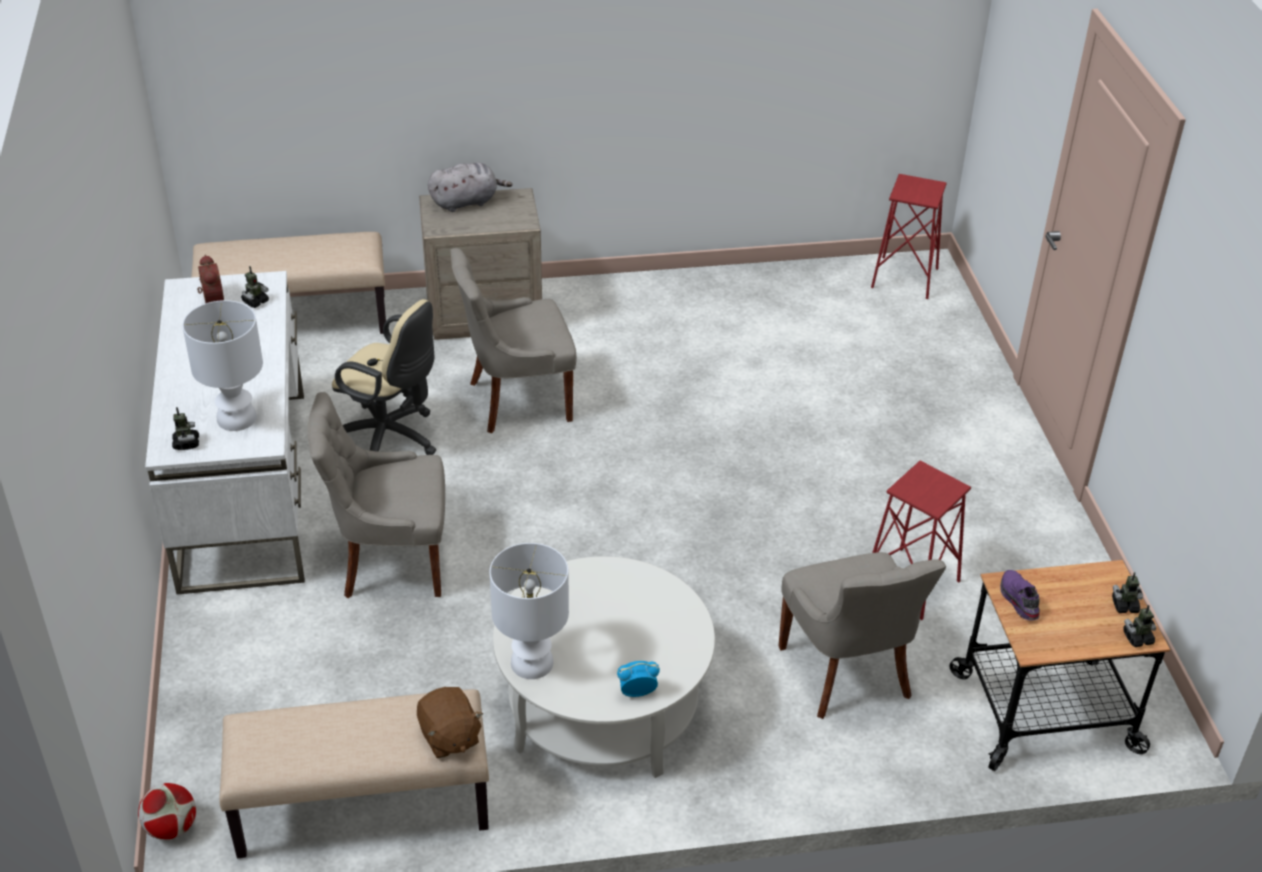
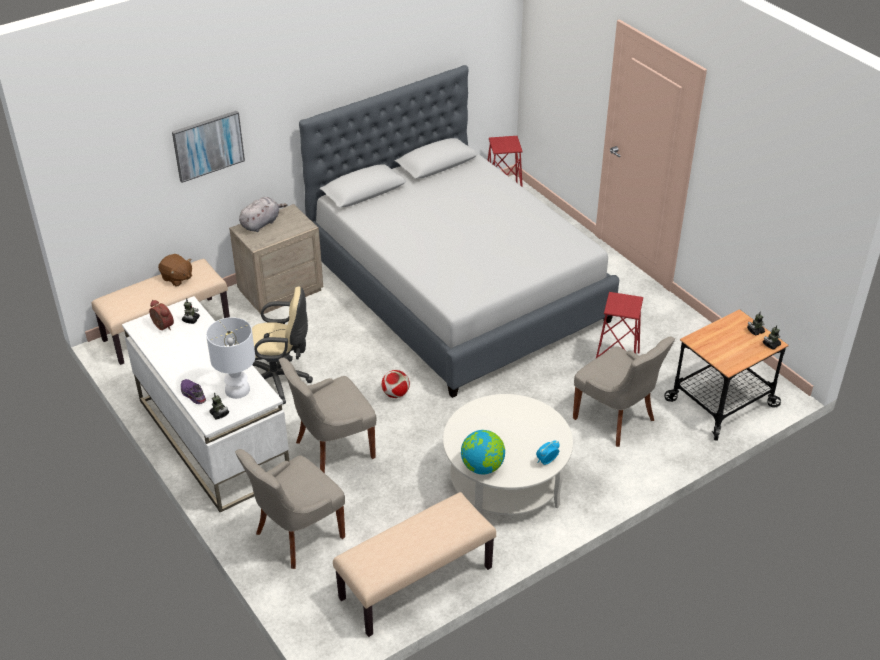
camera: 25 degrees left, 0 degrees up
football [138,783,196,840] -> football moved to [382,370,410,398]
brown plush toy [417,687,483,758] -> brown plush toy moved to [158,254,192,287]
grey chair [450,248,577,433] -> grey chair moved to [235,449,345,569]
white table lamp [489,543,569,679] -> globe [461,430,505,474]
purple shoe [1000,570,1040,621] -> purple shoe moved to [181,379,206,404]
none -> picture [172,111,245,183]
none -> grey bed [299,65,619,398]

